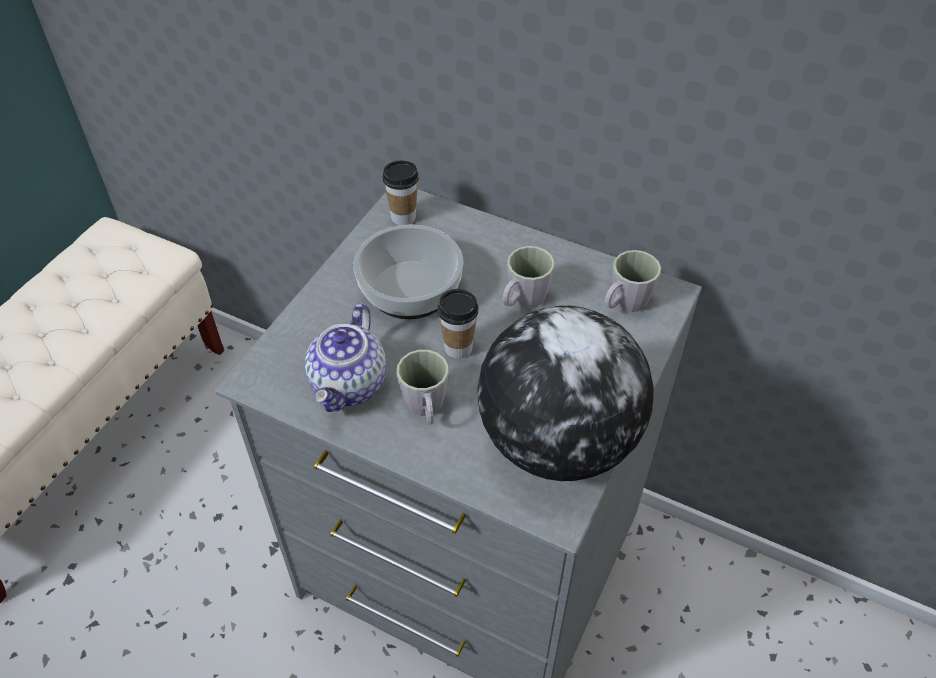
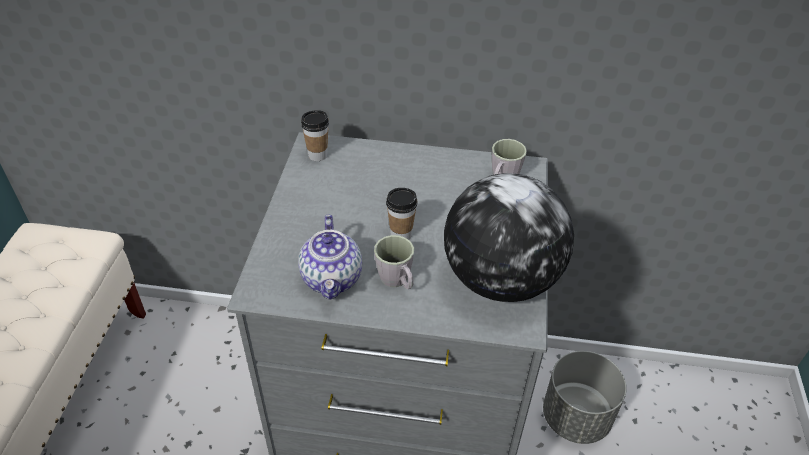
camera: 20 degrees left, 5 degrees down
bowl [354,224,463,319] -> none
grey mug [503,246,555,308] -> none
none -> grey planter [543,351,627,444]

